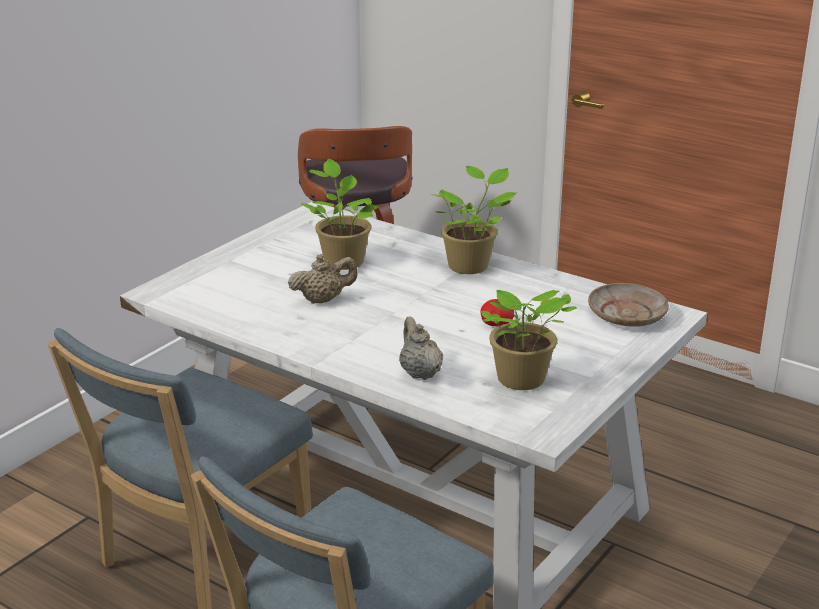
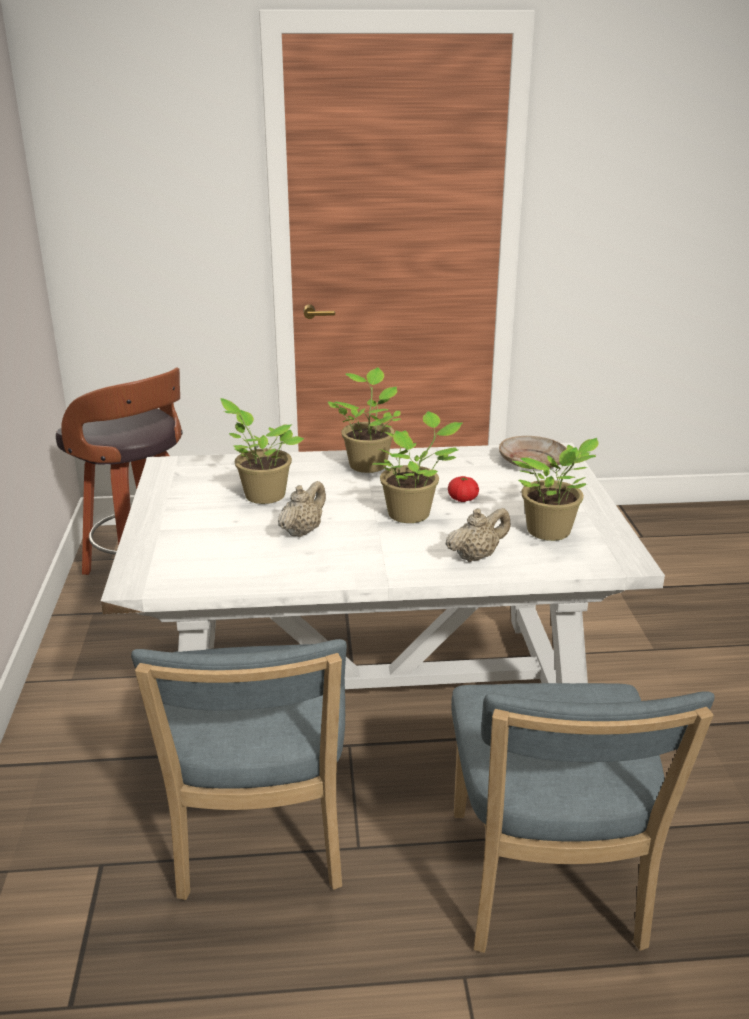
camera: 40 degrees left, 0 degrees up
beige teapot [399,316,443,380] -> beige teapot turned 120 degrees clockwise [446,508,511,562]
none -> potted plant [372,411,463,523]

